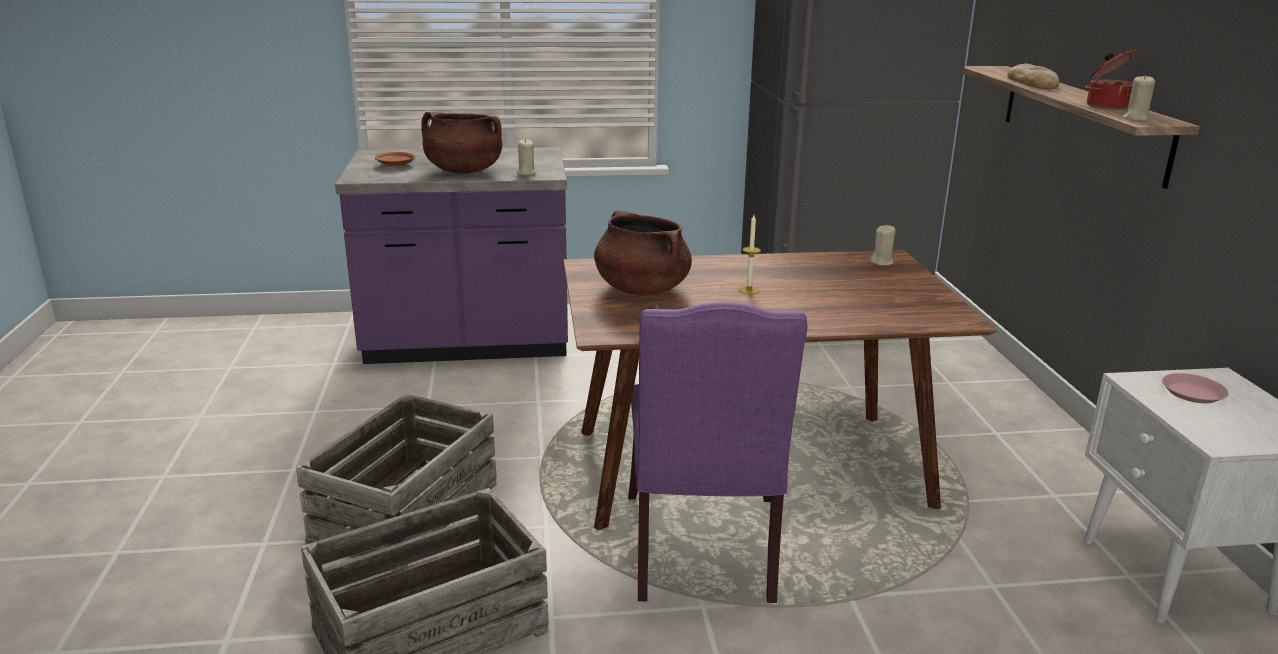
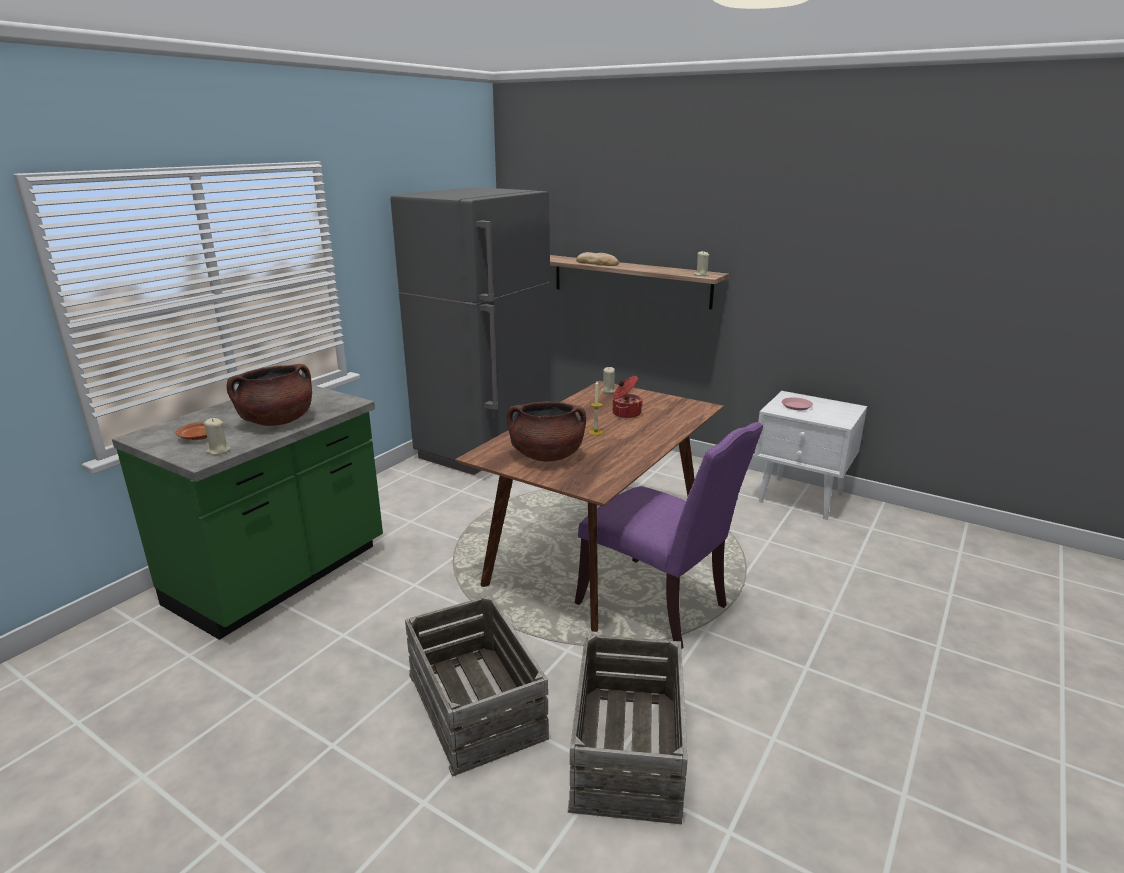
camera: 50 degrees left, 0 degrees up
purple counter [335,147,568,364] -> green counter [112,385,383,640]
beige candle [517,139,536,175] -> beige candle moved to [204,418,231,455]
cooking pot [1085,49,1137,110] -> cooking pot moved to [613,376,643,418]

